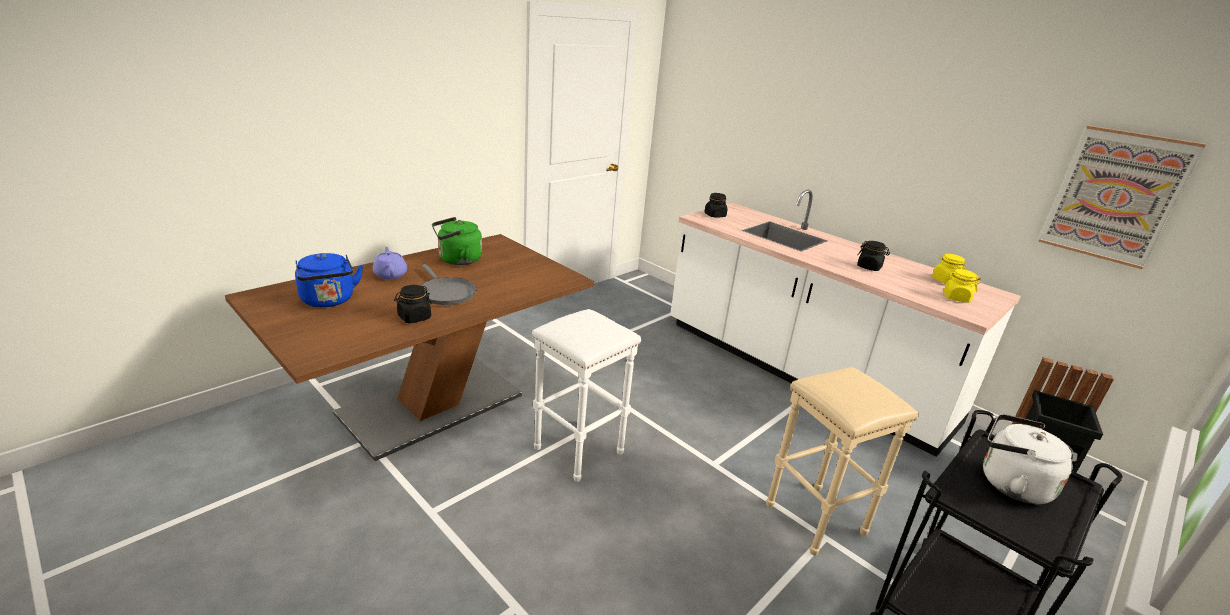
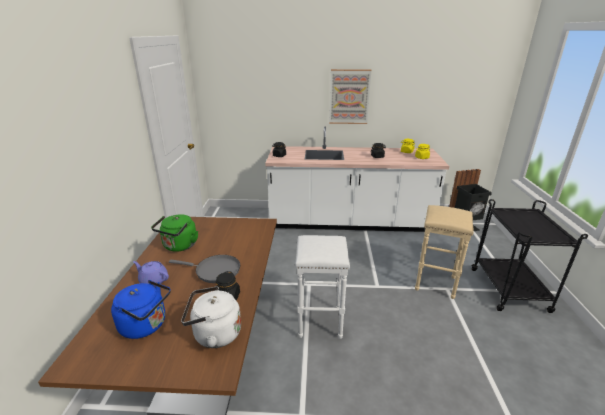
camera: 40 degrees left, 0 degrees up
white kettle [983,414,1073,504] -> white kettle moved to [181,286,241,348]
picture [1038,125,1206,269] -> picture moved to [329,69,372,124]

